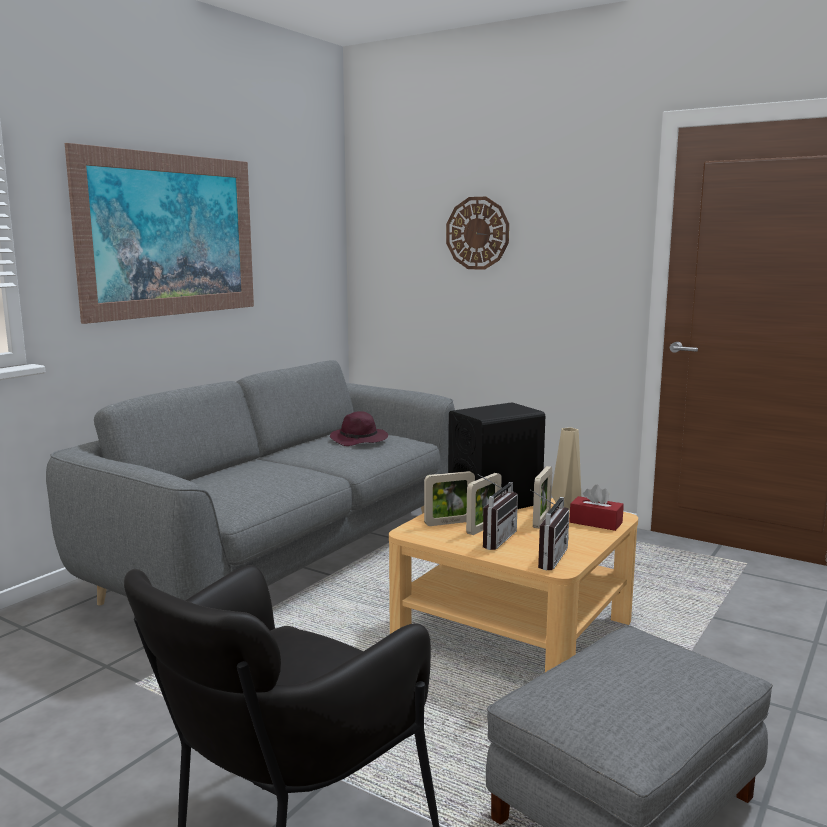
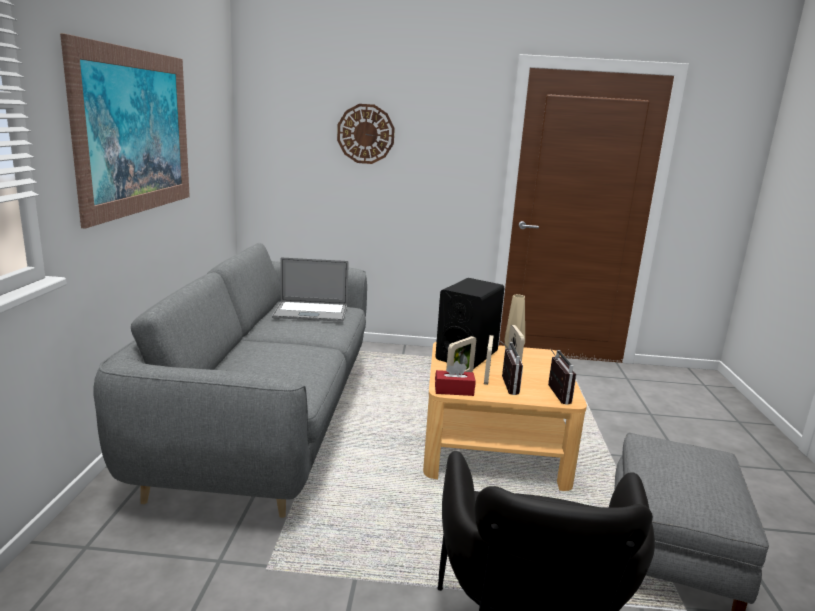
camera: 30 degrees left, 5 degrees up
purple hat [330,411,388,446] -> laptop [272,257,349,322]
red tissue box [569,485,624,531] -> red tissue box moved to [435,361,476,396]

